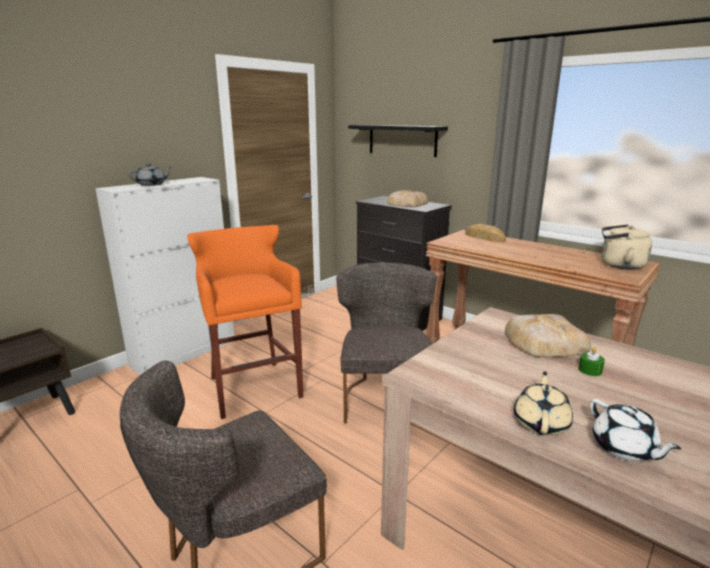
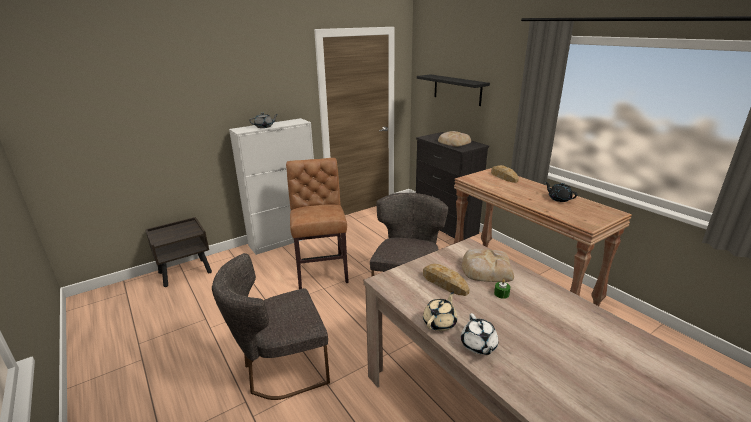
camera: 15 degrees right, 5 degrees up
orange stool [187,225,303,419] -> brown chair [286,158,349,289]
beige kettle [602,224,652,270] -> none
none -> bread [423,264,469,296]
none -> black teapot [545,182,577,202]

